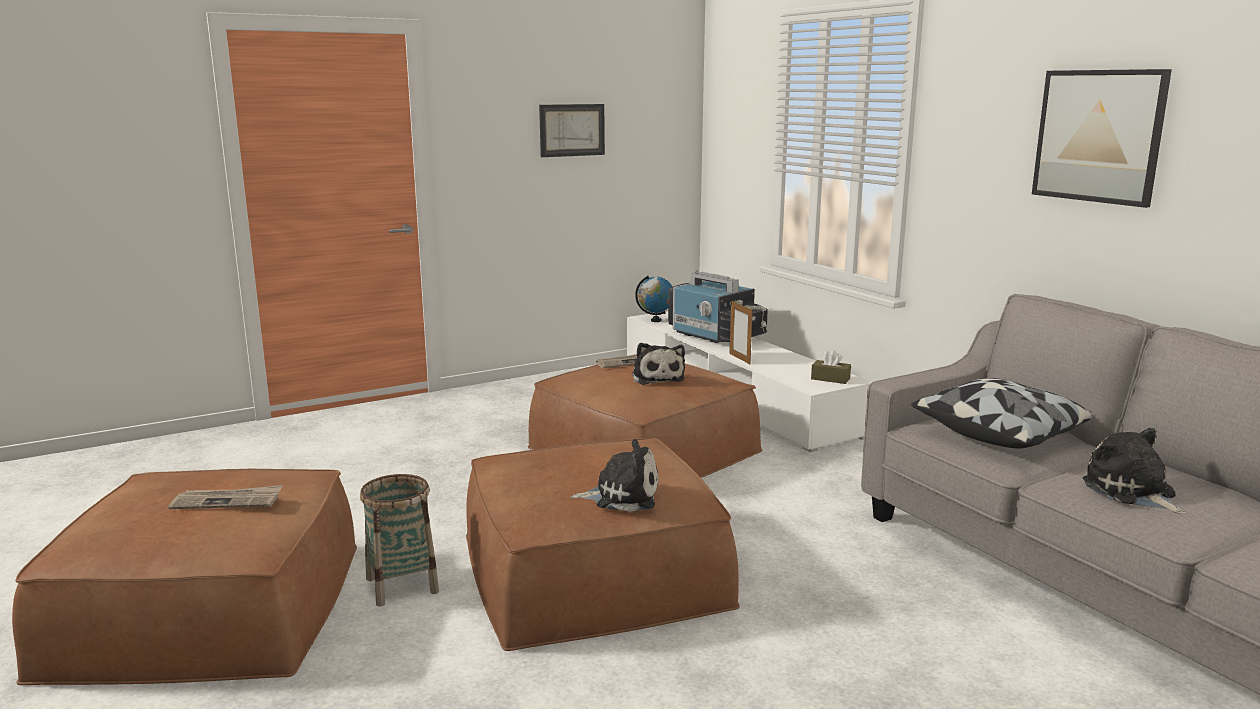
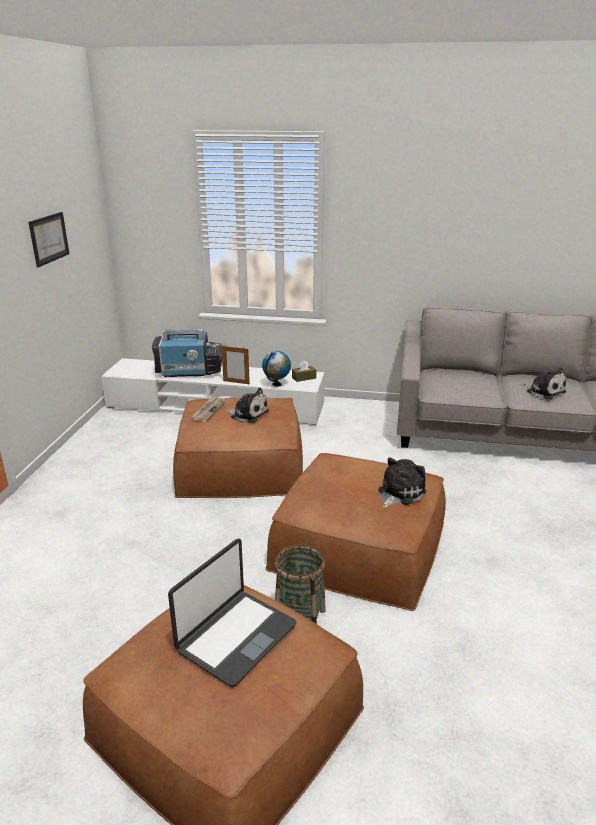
camera: 50 degrees left, 10 degrees up
newspaper [168,485,283,509] -> laptop [168,539,297,687]
globe [635,276,672,322] -> globe moved to [262,351,291,387]
pillow [911,378,1092,449] -> none
picture [1032,69,1172,208] -> none
plush toy [1083,428,1186,514] -> plush toy turned 150 degrees counterclockwise [520,368,566,399]

